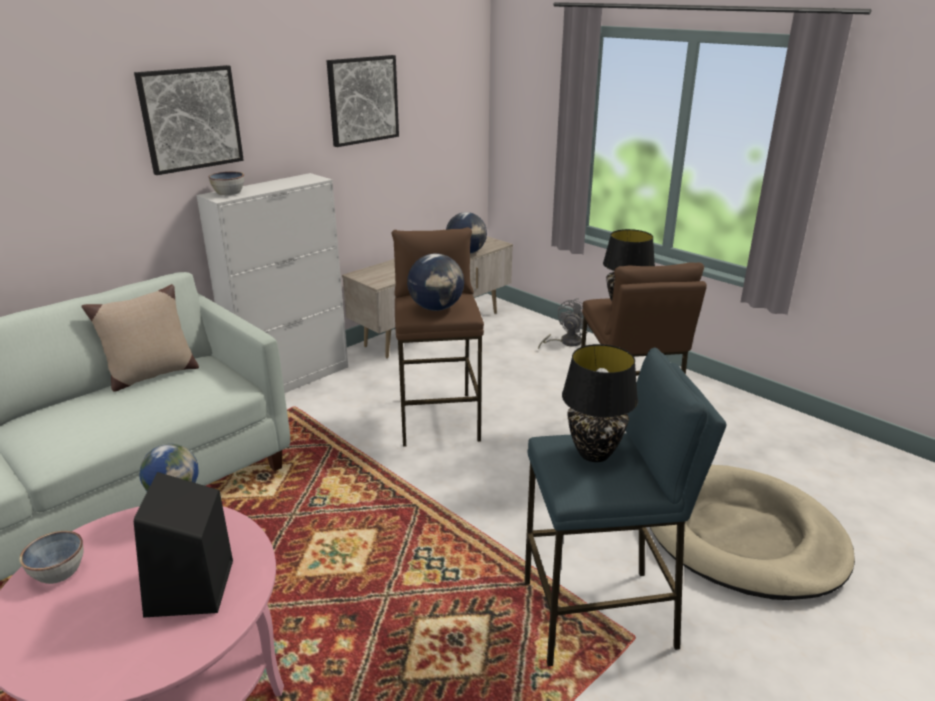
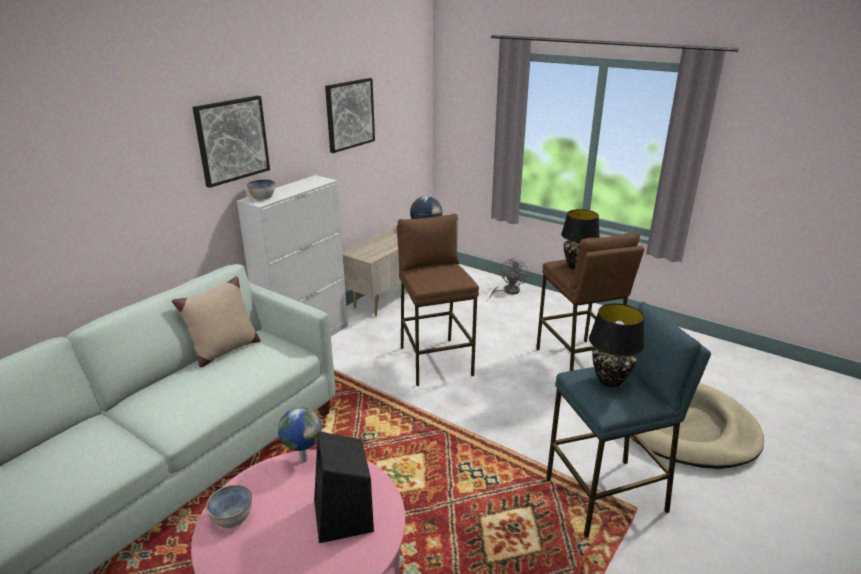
camera: 10 degrees left, 0 degrees up
globe [407,254,464,311] -> none

